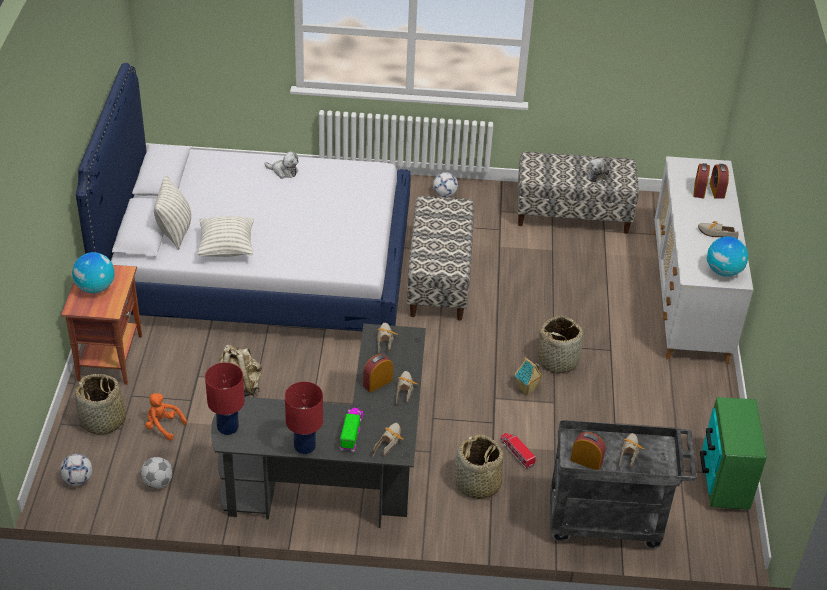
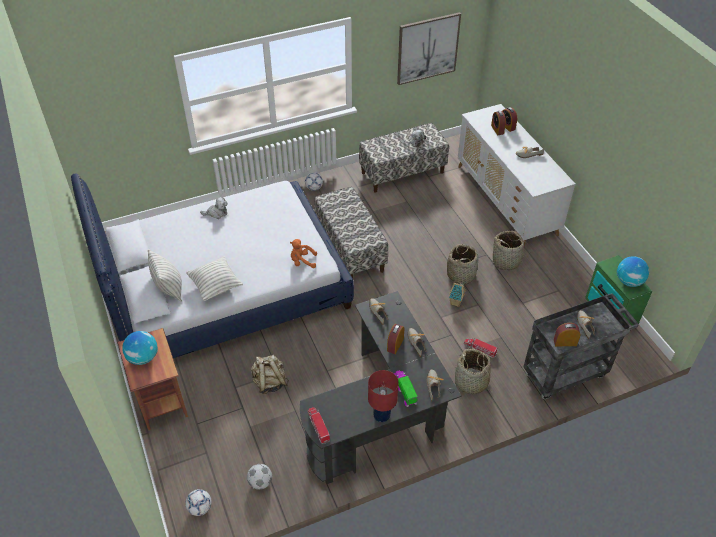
camera: 25 degrees left, 5 degrees up
basket [75,374,130,435] -> basket moved to [489,231,527,270]
orange plush toy [145,393,187,440] -> orange plush toy moved to [290,239,317,268]
red table lamp [205,363,245,435] -> toy truck [308,407,330,444]
globe [707,236,748,277] -> globe moved to [617,256,649,287]
none -> picture [397,12,461,85]

